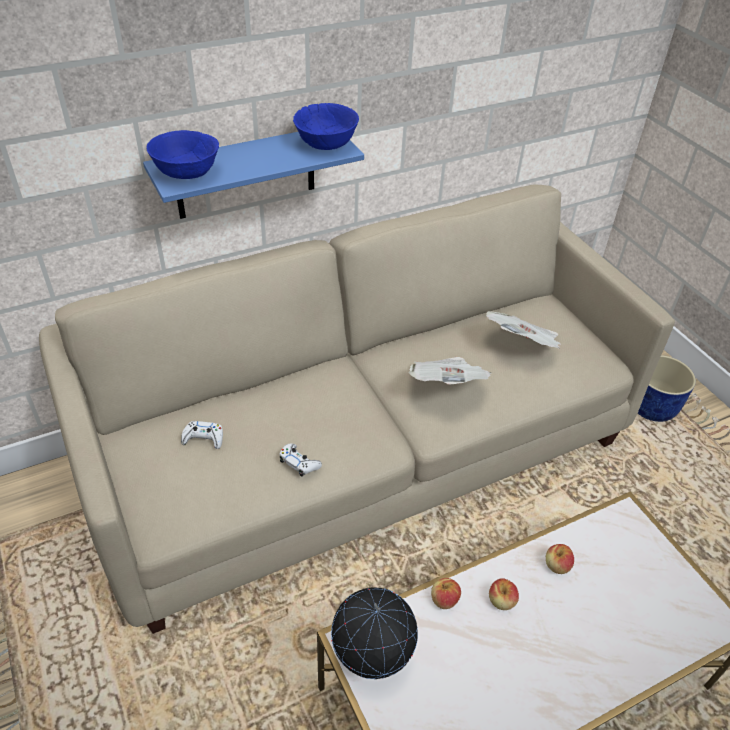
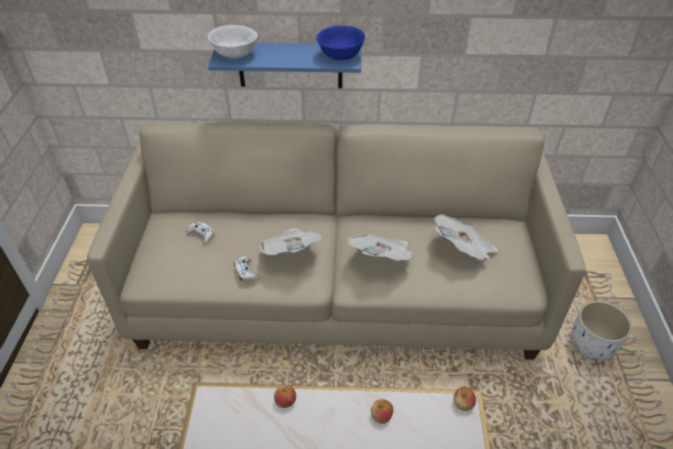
camera: 30 degrees right, 0 degrees up
blue bowl [147,130,219,179] -> white bowl [208,25,258,59]
globe [331,588,418,679] -> none
apple [489,578,519,610] -> apple moved to [454,387,476,411]
blue planter [638,355,696,422] -> white planter [571,301,632,361]
none -> newspaper [260,228,322,255]

